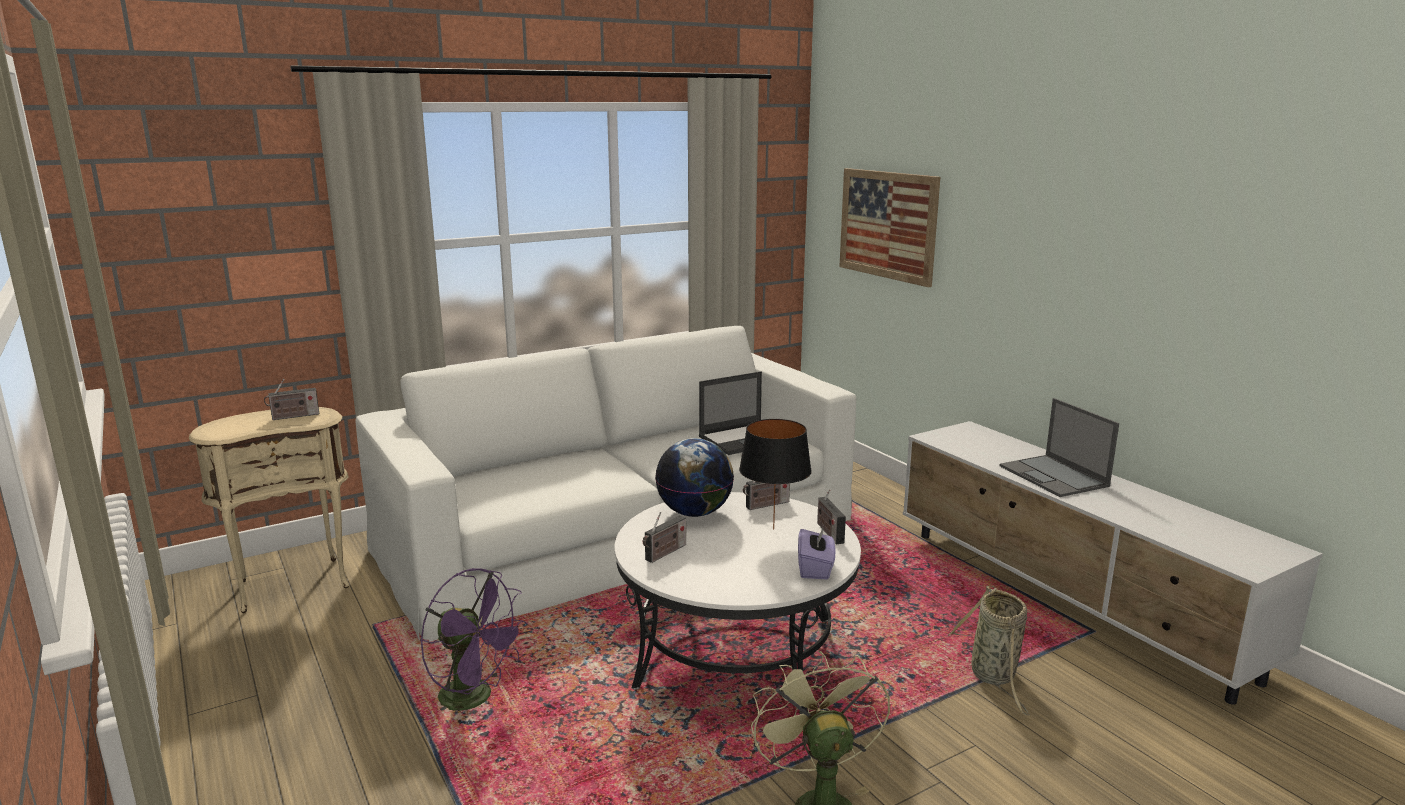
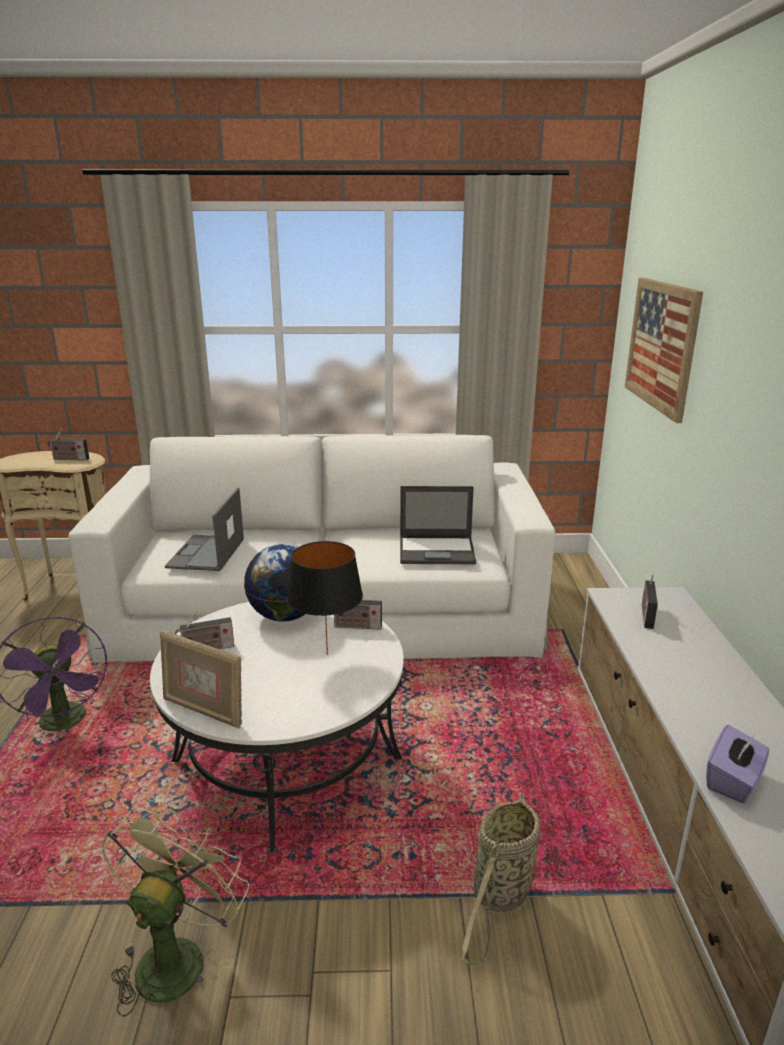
camera: 30 degrees right, 5 degrees up
purple tissue box [798,526,835,579] -> purple tissue box moved to [706,725,769,803]
radio [817,489,846,544] -> radio moved to [642,575,658,629]
laptop [1000,398,1119,497] -> laptop moved to [165,488,244,571]
none -> picture frame [160,631,242,729]

